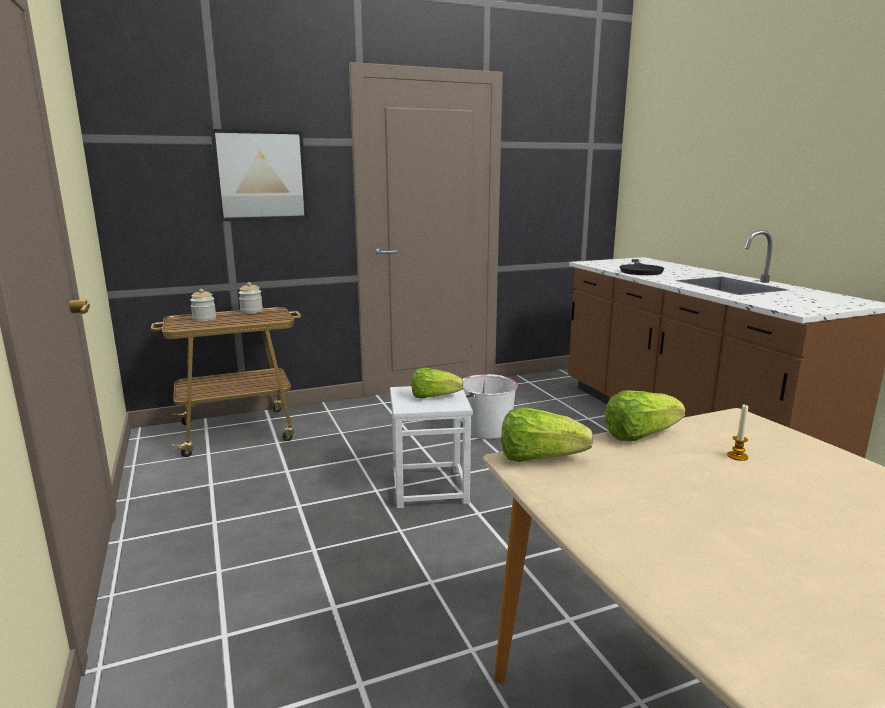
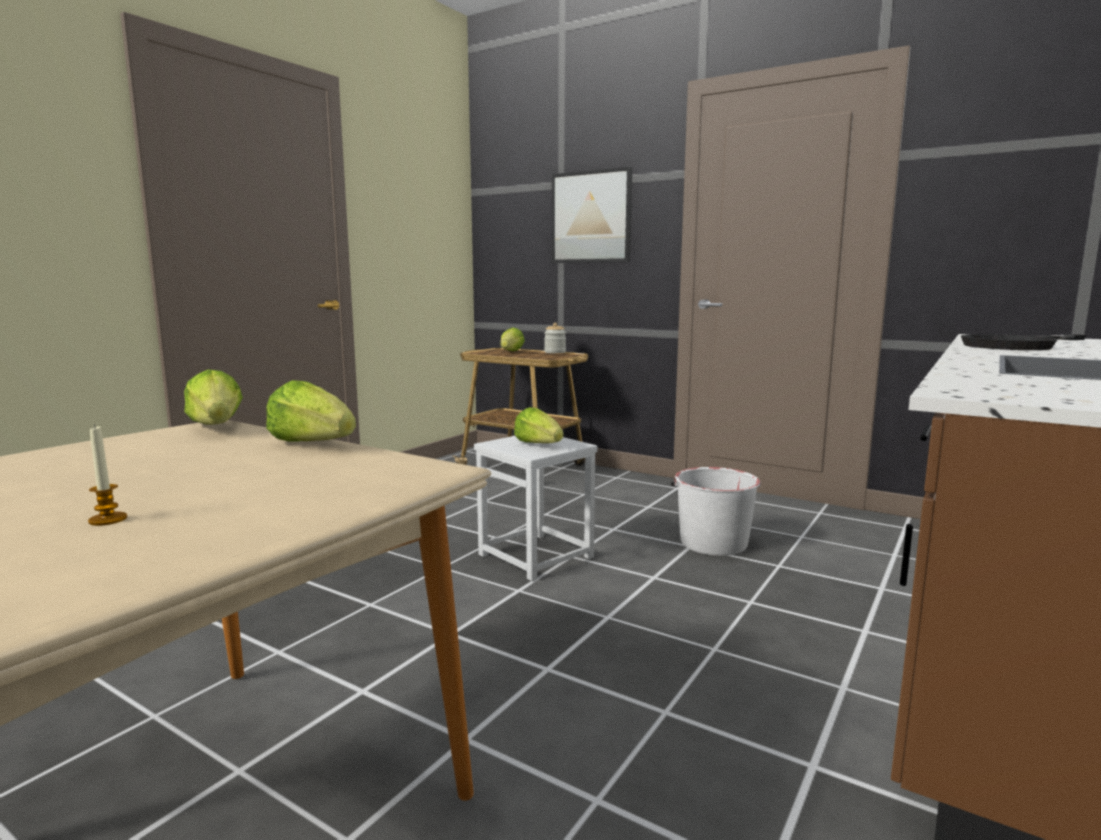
camera: 55 degrees right, 5 degrees down
jar [190,289,216,322] -> lettuce [500,327,525,351]
candle [727,404,748,461] -> candle moved to [88,424,127,526]

